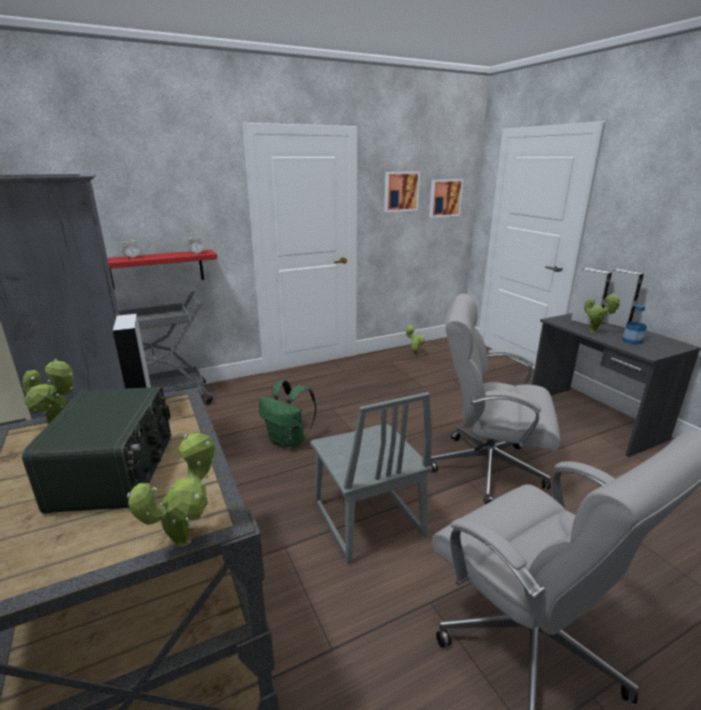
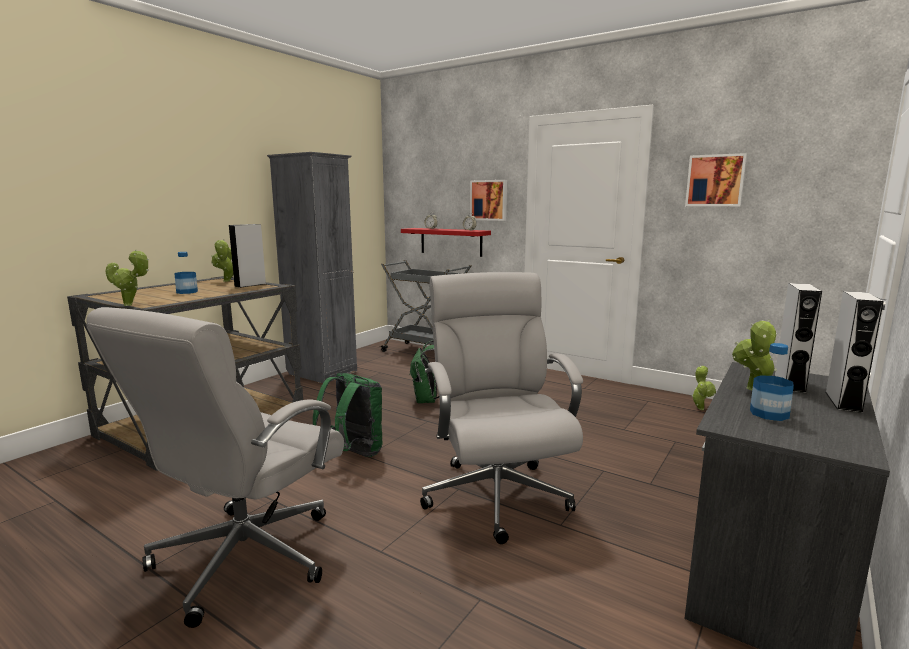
camera: 60 degrees right, 10 degrees down
radio [22,387,171,514] -> bottle [175,252,198,294]
grey chair [310,392,432,564] -> green backpack [313,373,382,457]
picture [429,179,463,218] -> picture moved to [470,180,507,221]

